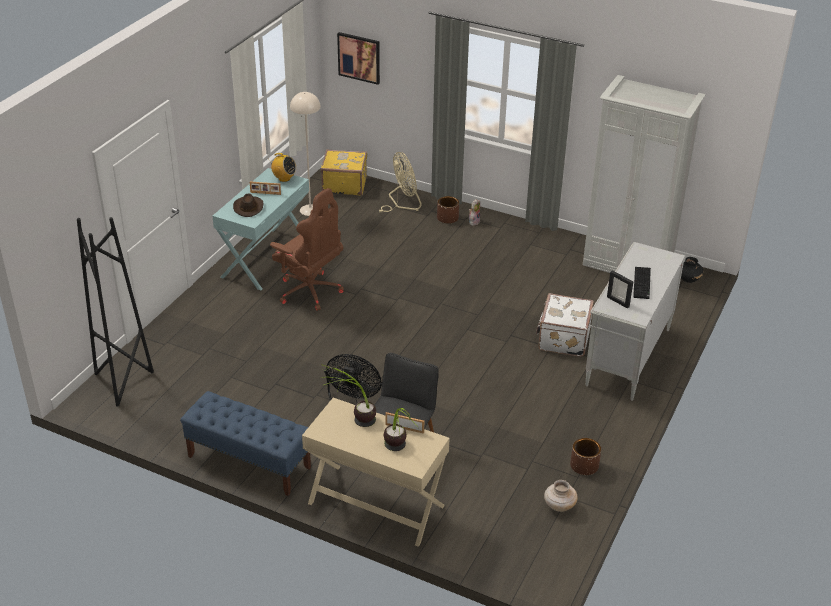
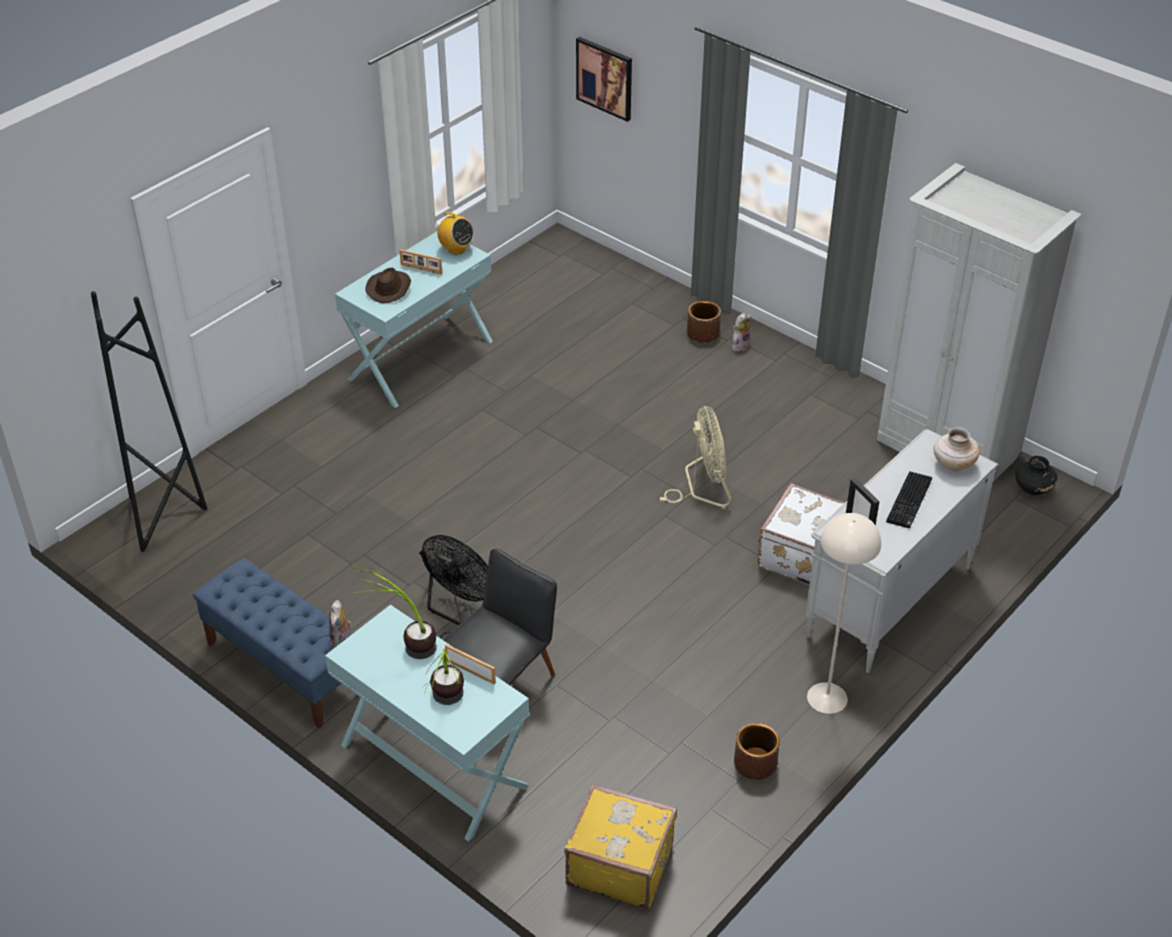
camera: 15 degrees right, 5 degrees up
brown office chair [270,188,344,311] -> none
beige floor lamp [290,92,321,216] -> beige floor lamp moved to [807,513,881,714]
beige desk [302,398,450,547] -> turquoise desk [325,605,530,842]
yellow suitcase [321,149,367,195] -> yellow suitcase moved to [564,784,677,909]
beige fan [378,152,421,212] -> beige fan moved to [658,406,731,509]
beige vase [544,480,578,512] -> beige vase moved to [934,427,980,471]
none -> plush toy [329,600,351,647]

